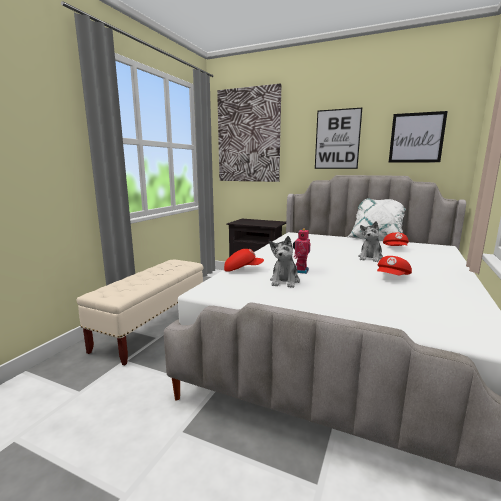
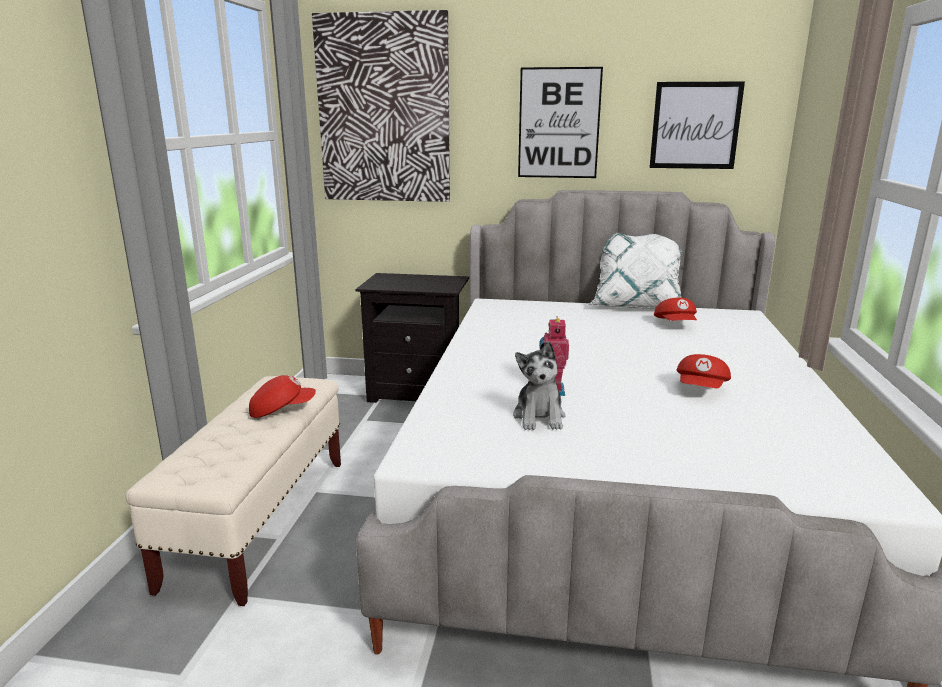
camera: 15 degrees left, 5 degrees up
red cap [224,249,264,272] -> red cap moved to [249,375,316,418]
plush toy [358,221,383,262] -> none

